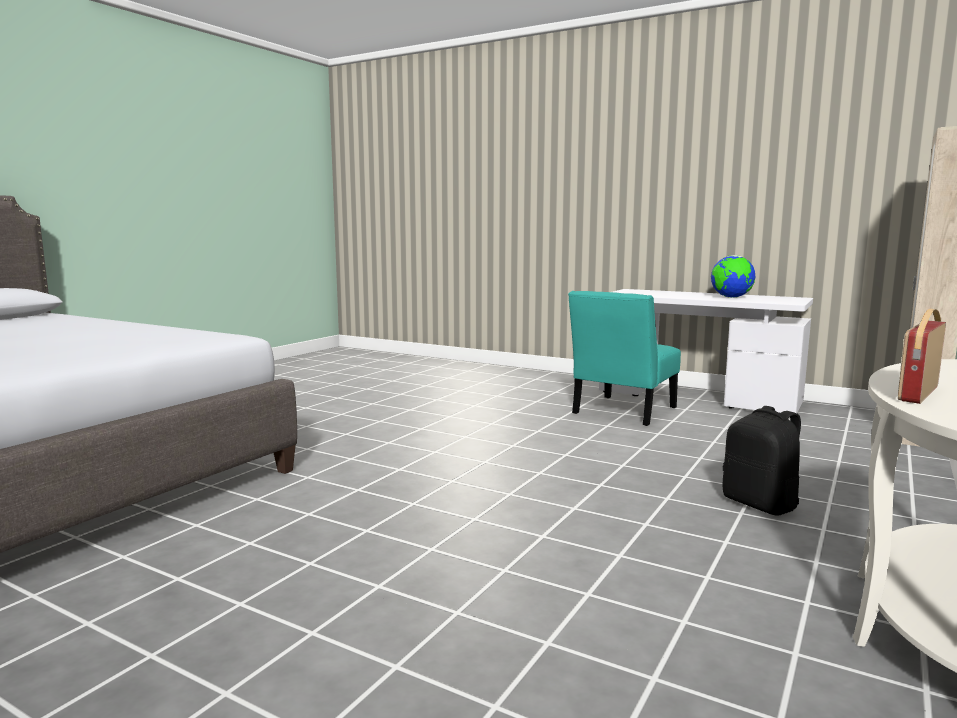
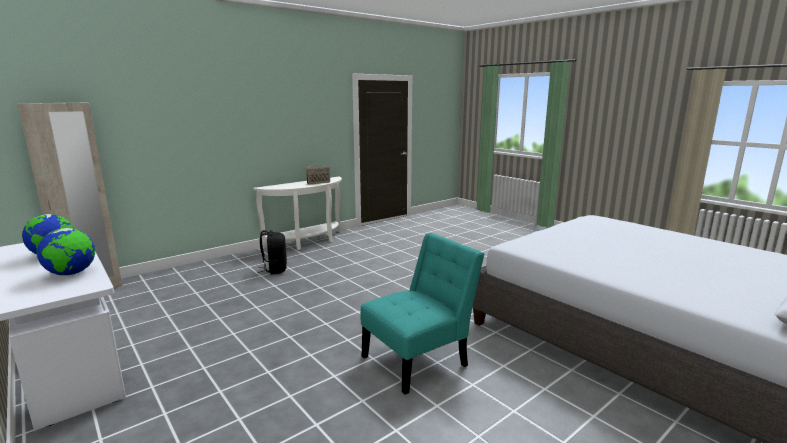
camera: 160 degrees left, 5 degrees up
turquoise chair [568,291,681,426] -> turquoise chair moved to [360,233,484,394]
none -> globe [37,228,95,275]

